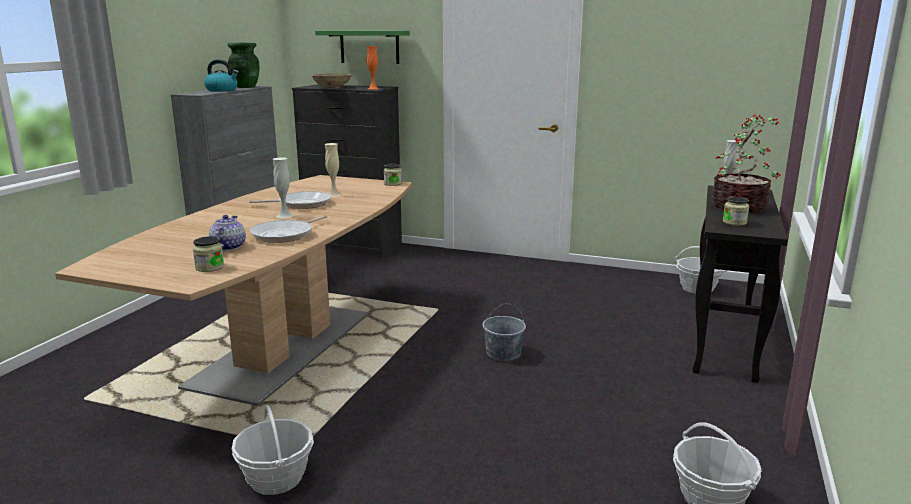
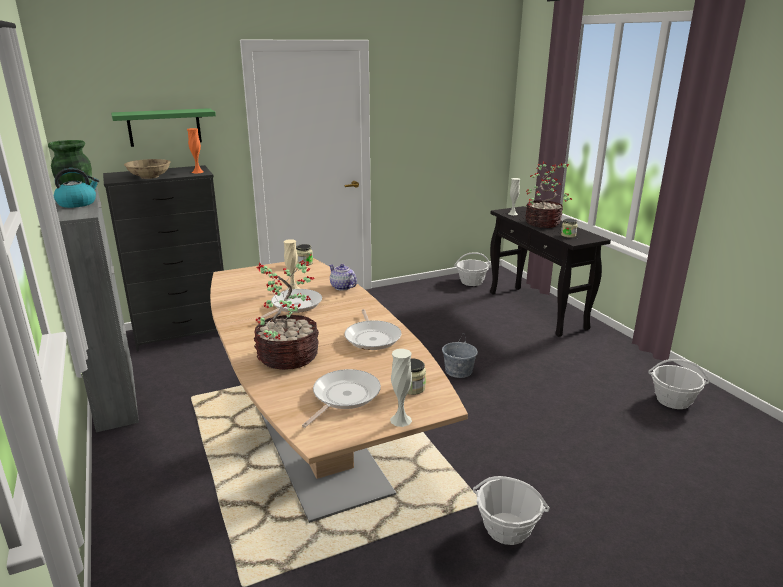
camera: 45 degrees left, 5 degrees up
teapot [209,215,246,251] -> teapot moved to [329,264,357,291]
white vase [273,157,293,218] -> white vase moved to [390,349,412,427]
none -> potted plant [254,260,319,370]
none -> frying pan [302,369,381,428]

